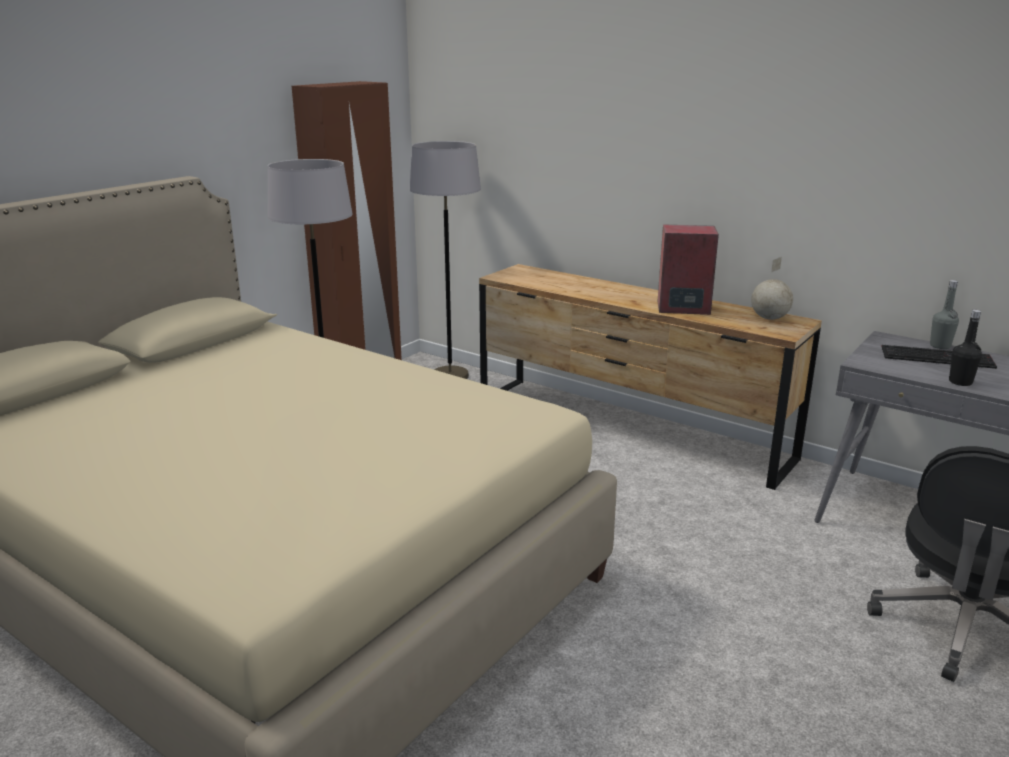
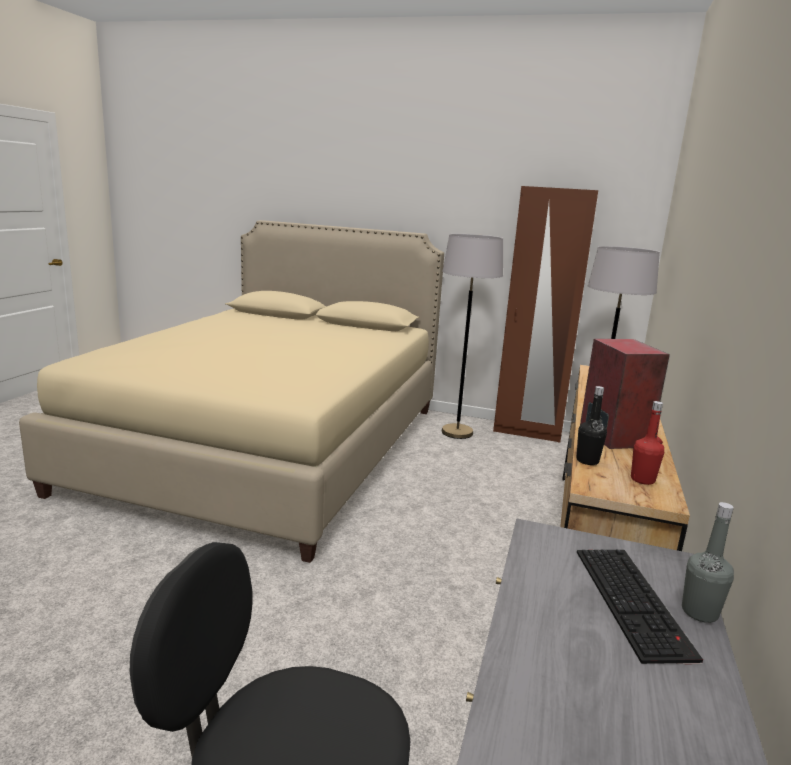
camera: 70 degrees right, 5 degrees down
globe [751,257,793,320] -> red bottle [631,401,664,485]
black bottle [949,310,982,386] -> black bottle moved to [576,386,607,465]

